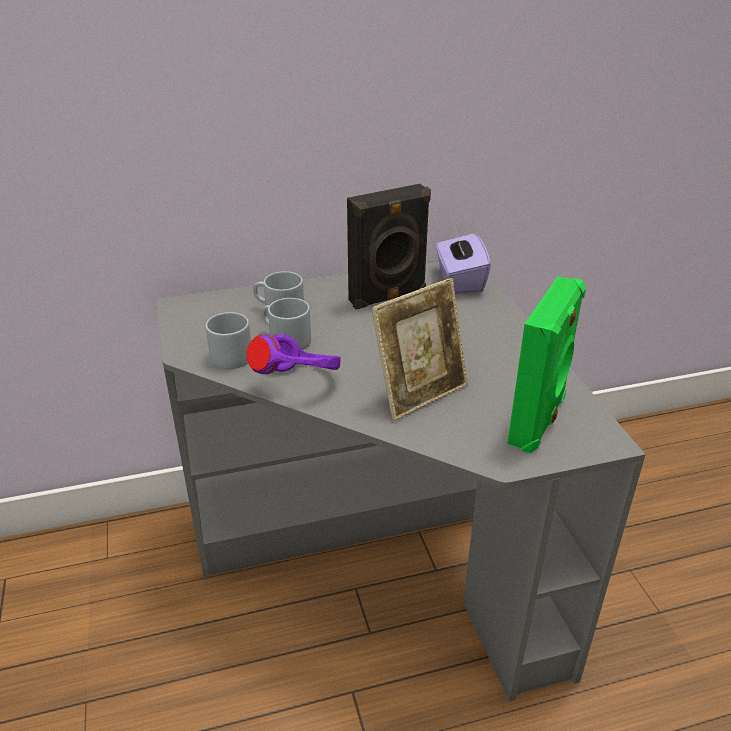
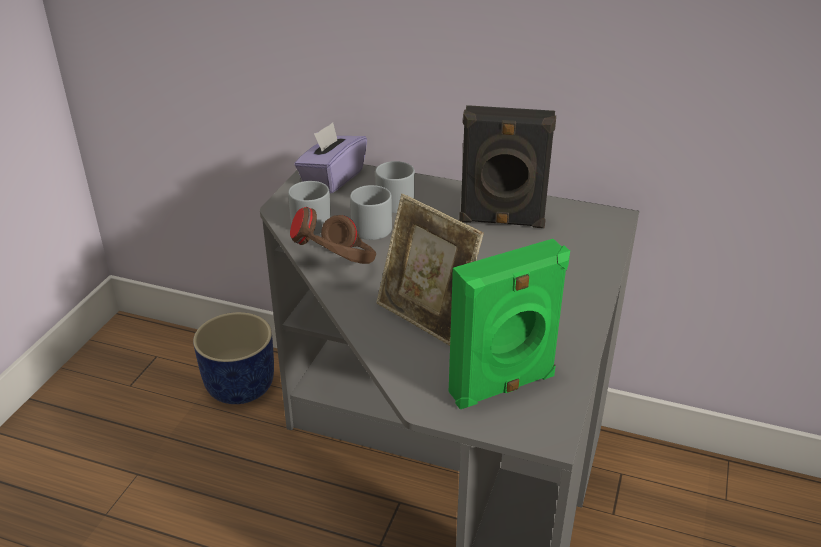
camera: 35 degrees right, 0 degrees up
purple headphones [246,334,341,374] -> brown headphones [290,207,376,264]
picture frame [371,278,468,421] -> picture frame turned 45 degrees clockwise [376,194,484,346]
purple tissue box [436,229,491,294] -> purple tissue box moved to [294,122,367,194]
none -> blue planter [193,312,274,404]

